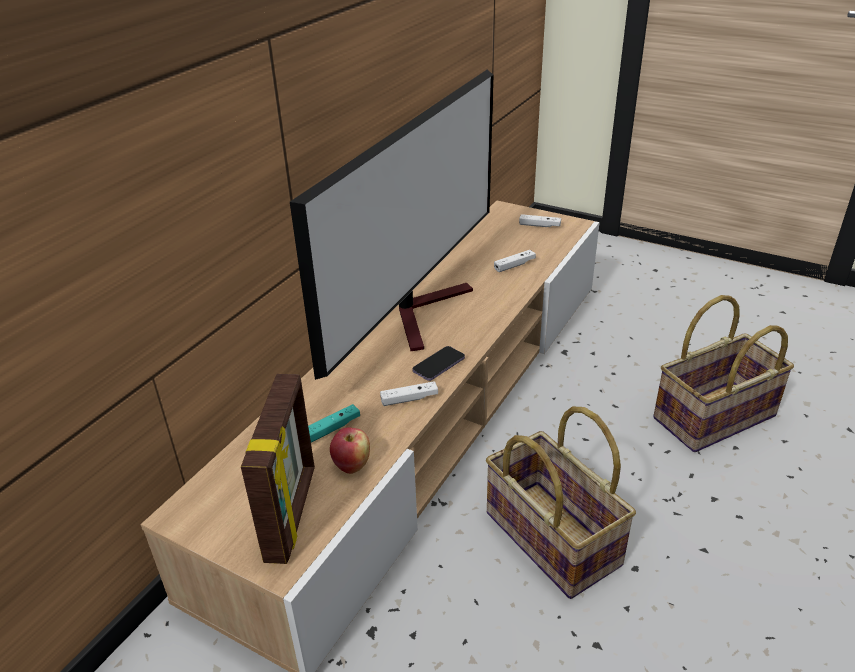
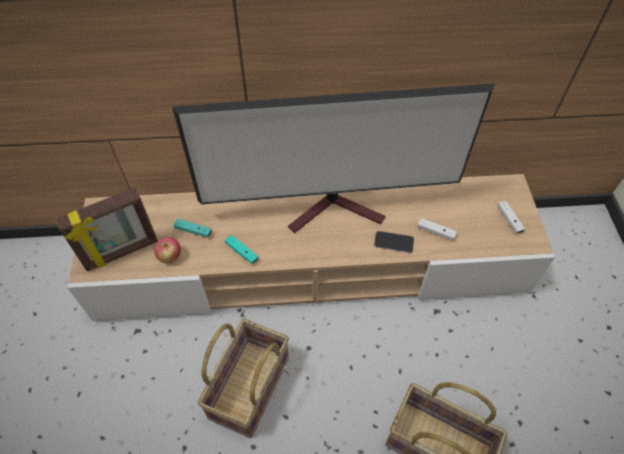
camera: 55 degrees right, 20 degrees up
white game controller [380,381,438,406] -> turquoise game controller [225,235,259,264]
phone [413,346,465,381] -> phone moved to [374,231,414,253]

